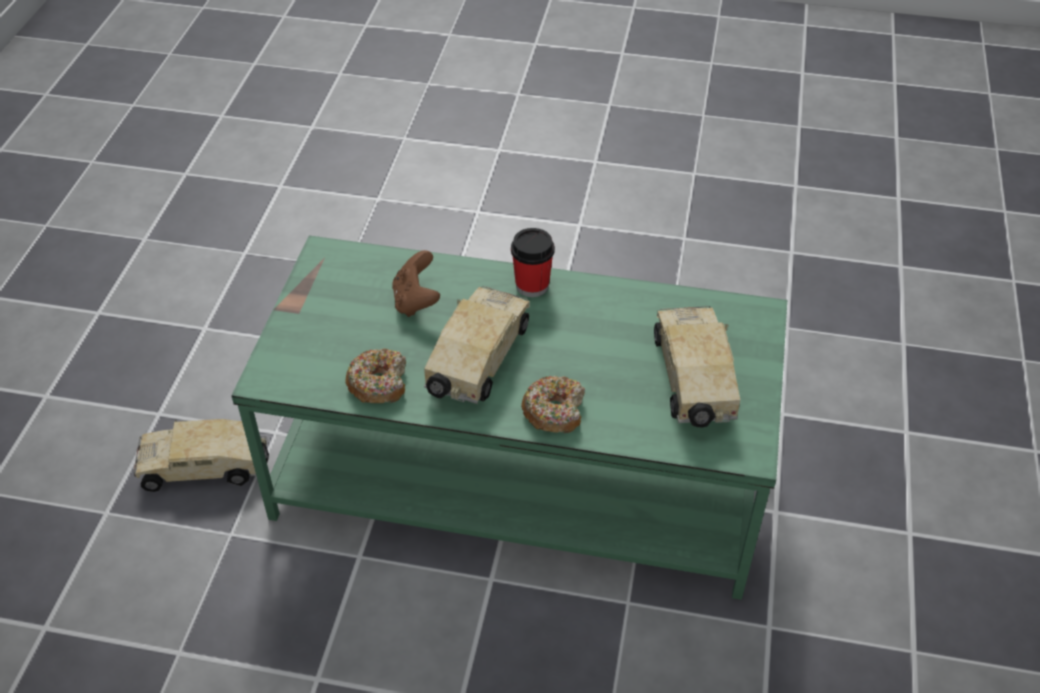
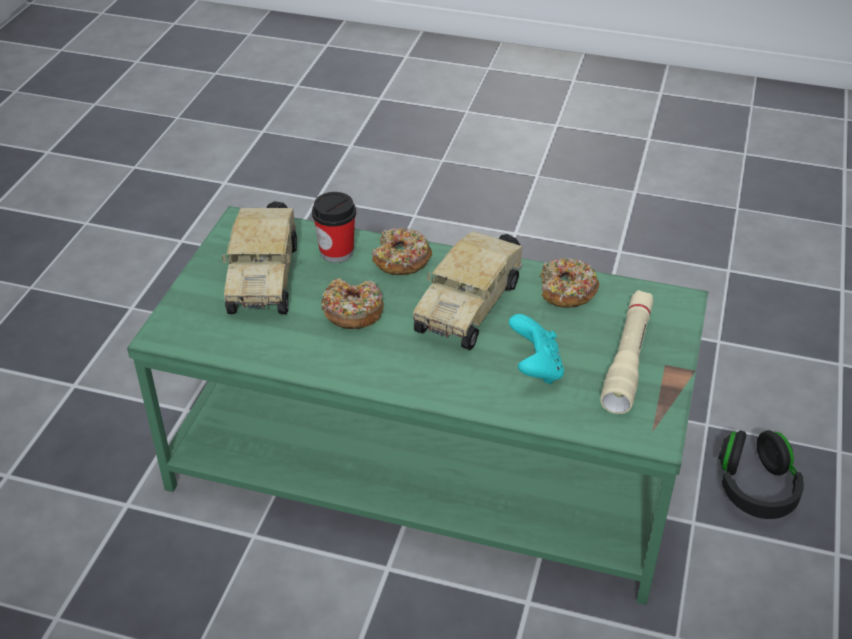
camera: 175 degrees left, 5 degrees down
toy truck [134,419,269,492] -> black headphones [718,430,804,519]
brown game controller [392,250,440,317] -> turquoise game controller [509,314,564,384]
cup [511,228,555,297] -> cup moved to [312,192,356,263]
none -> donut [321,278,384,329]
none -> beige flashlight [601,290,654,414]

